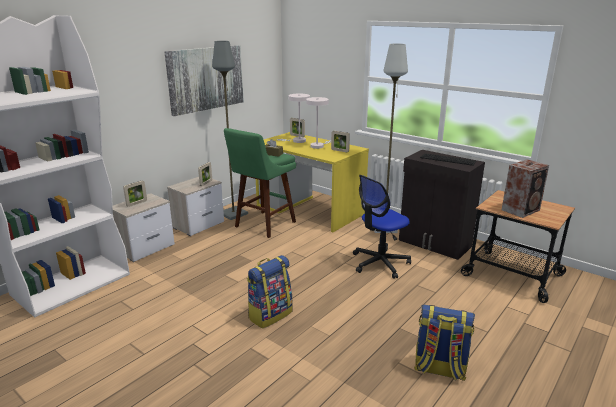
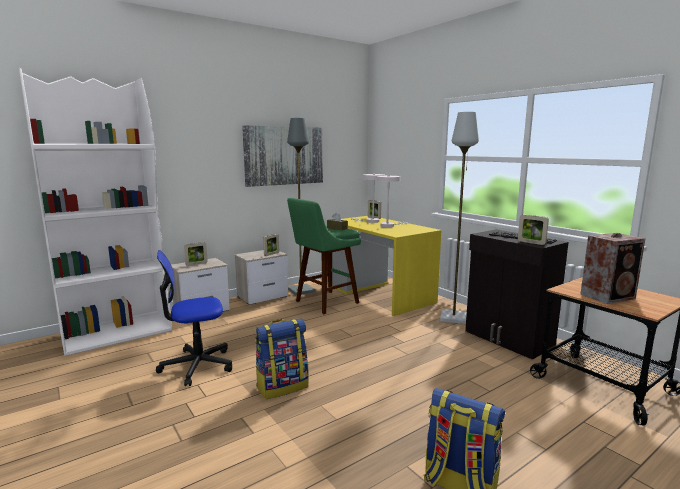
camera: 15 degrees right, 10 degrees down
picture frame [331,131,350,152] -> picture frame moved to [518,214,549,245]
office chair [353,175,411,279] -> office chair moved to [156,250,232,386]

